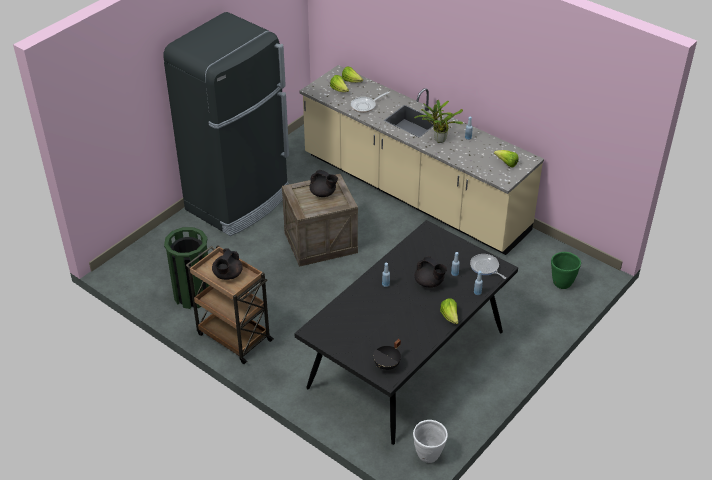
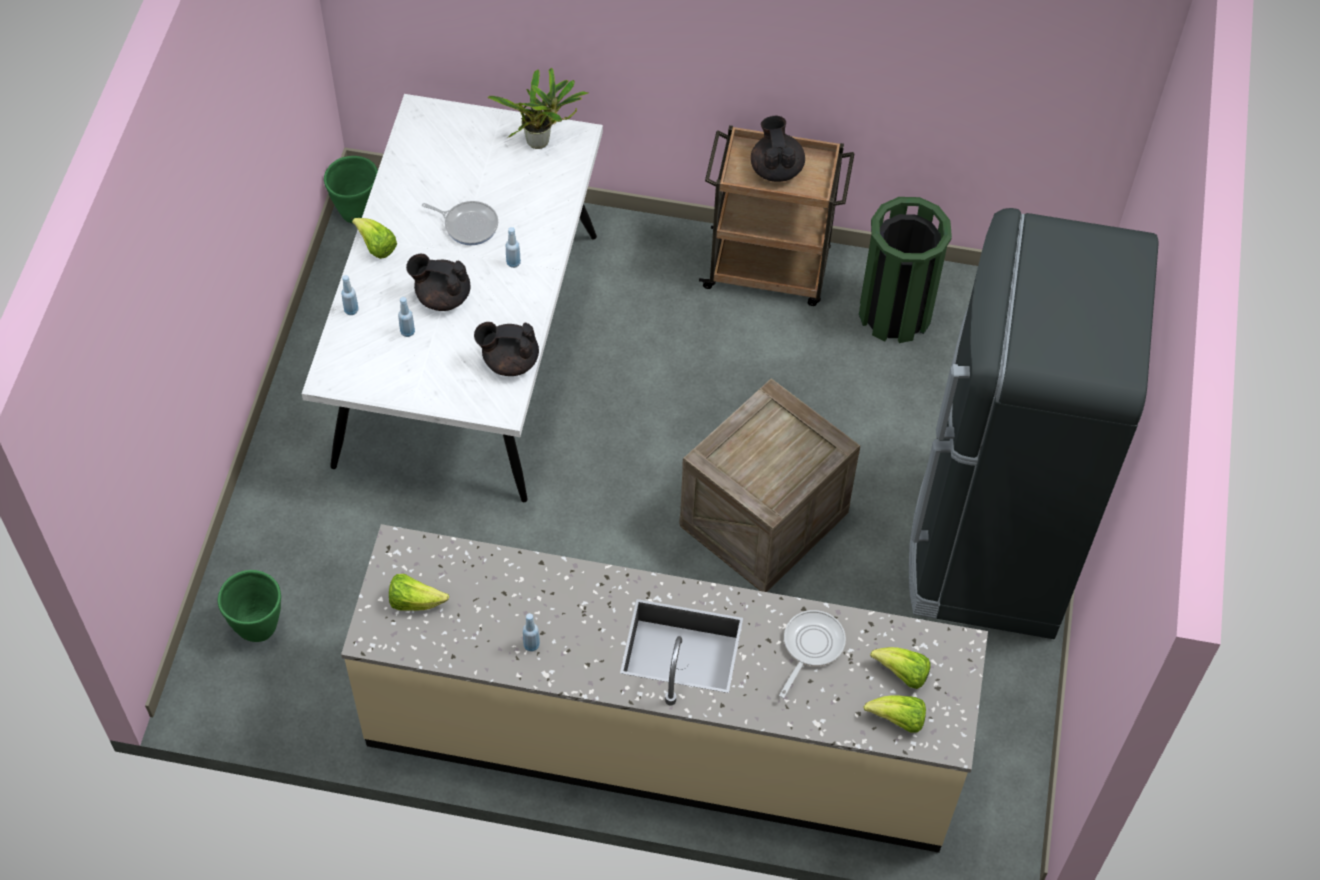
camera: 150 degrees right, 15 degrees up
black dining table [294,220,518,445] -> white dining table [302,94,603,502]
black teapot [309,170,338,197] -> black teapot moved to [474,322,539,376]
black cooking pot [373,339,401,370] -> none
white planter [413,420,448,463] -> green planter [324,156,378,223]
potted plant [414,100,463,143] -> potted plant moved to [488,68,588,149]
frying pan [470,254,506,279] -> frying pan moved to [422,201,498,245]

